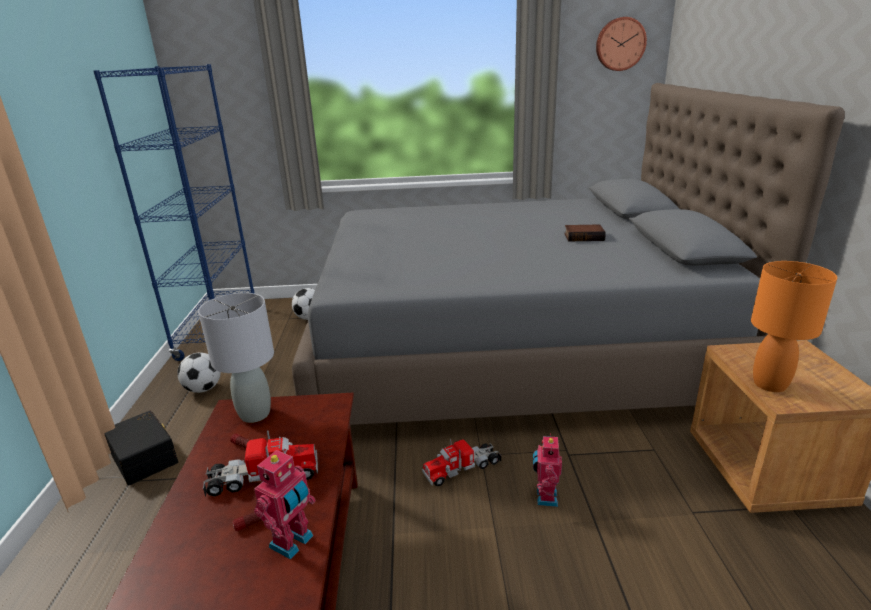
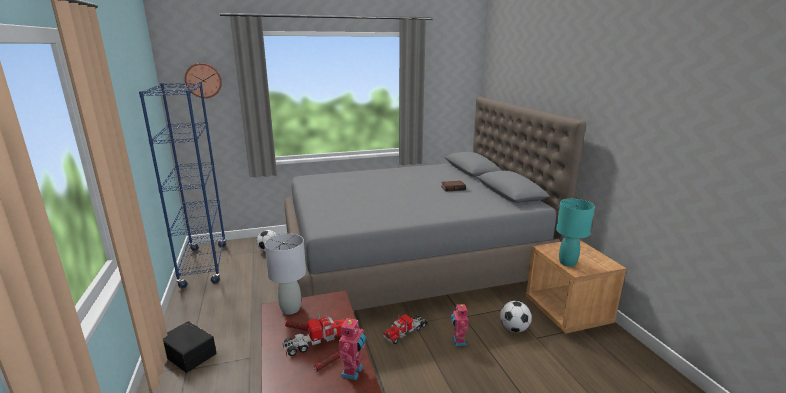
camera: 15 degrees left, 5 degrees down
football [177,353,221,393] -> football moved to [500,301,532,332]
wall clock [596,17,647,71] -> wall clock moved to [185,63,222,98]
orange table lamp [751,261,837,392] -> turquoise table lamp [556,199,595,267]

